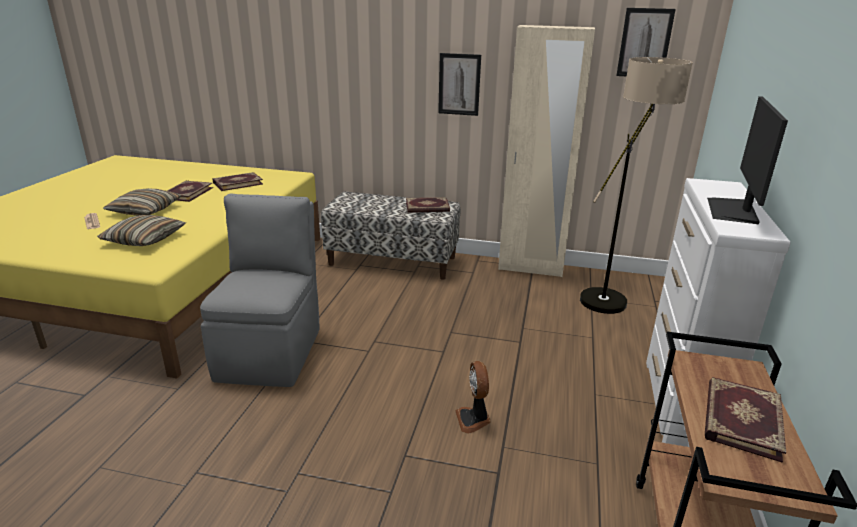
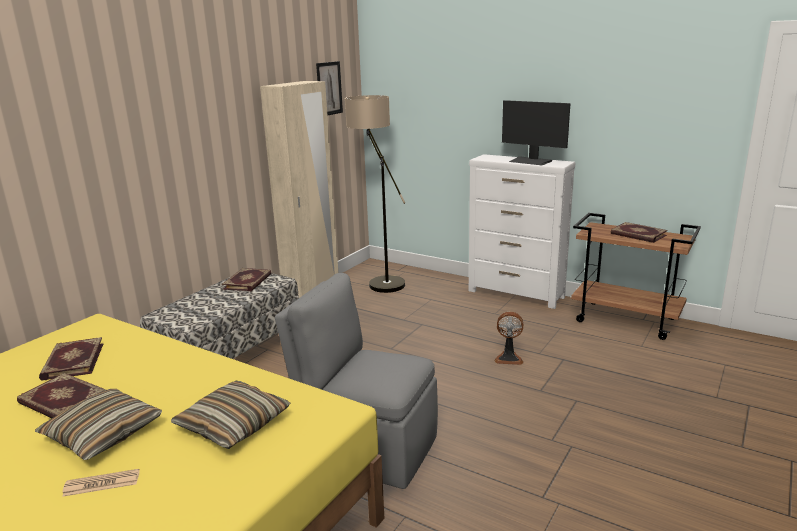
camera: 70 degrees left, 5 degrees down
picture [438,53,481,116] -> none

